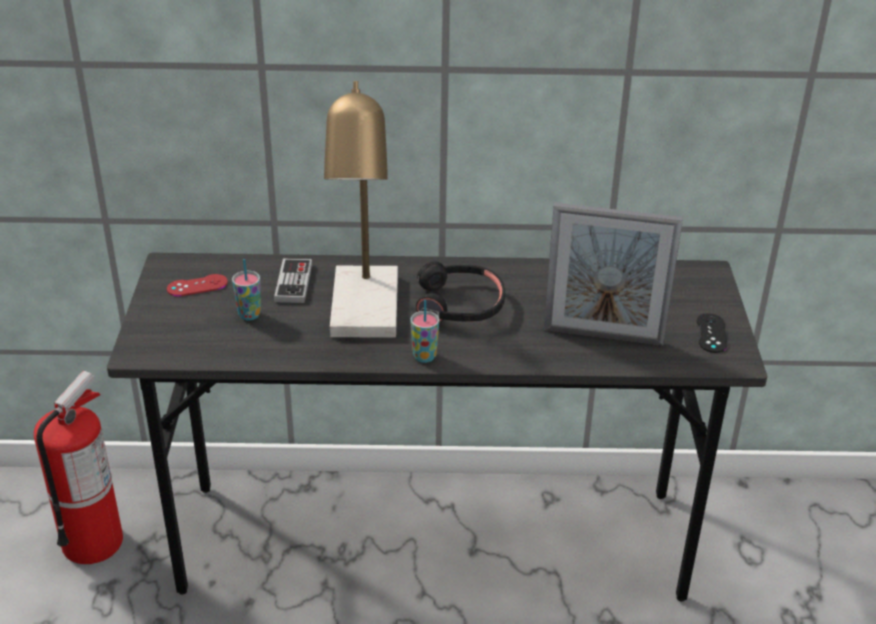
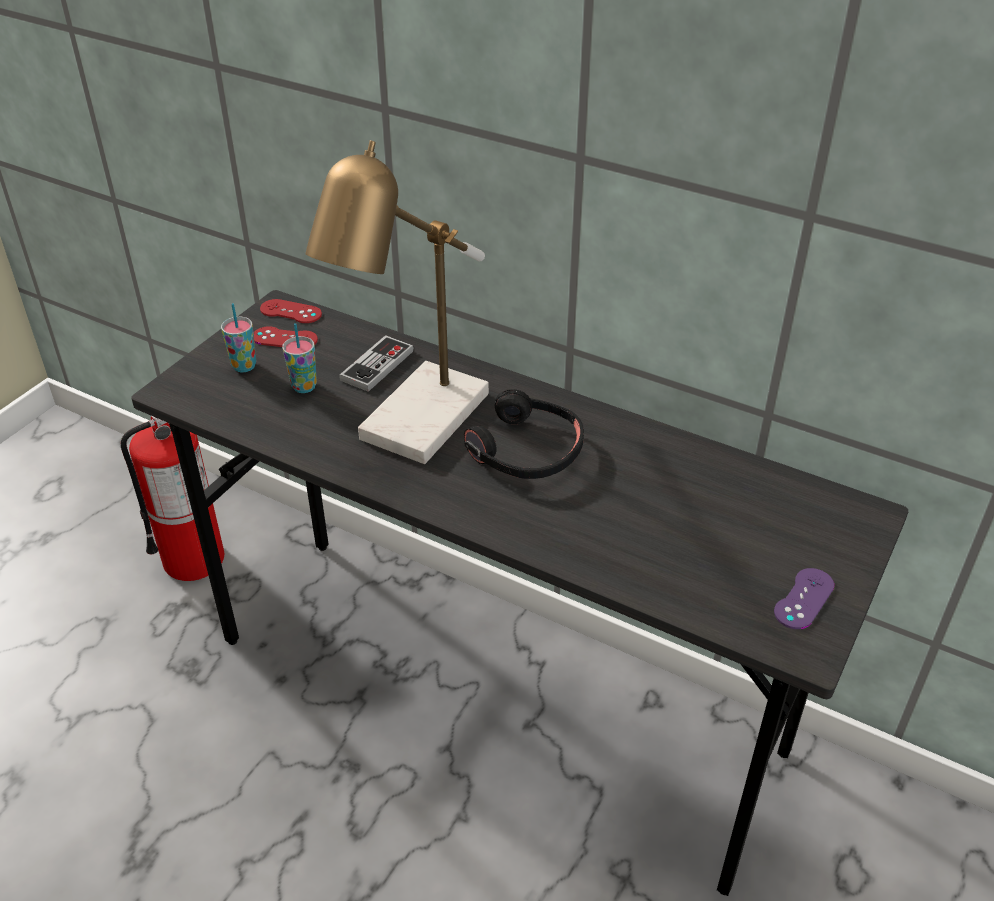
camera: 30 degrees right, 5 degrees up
cup [410,299,440,363] -> cup moved to [221,303,256,372]
picture frame [544,203,683,346] -> none
black game controller [697,313,727,353] -> purple game controller [774,568,834,629]
none -> red game controller [260,299,322,323]

